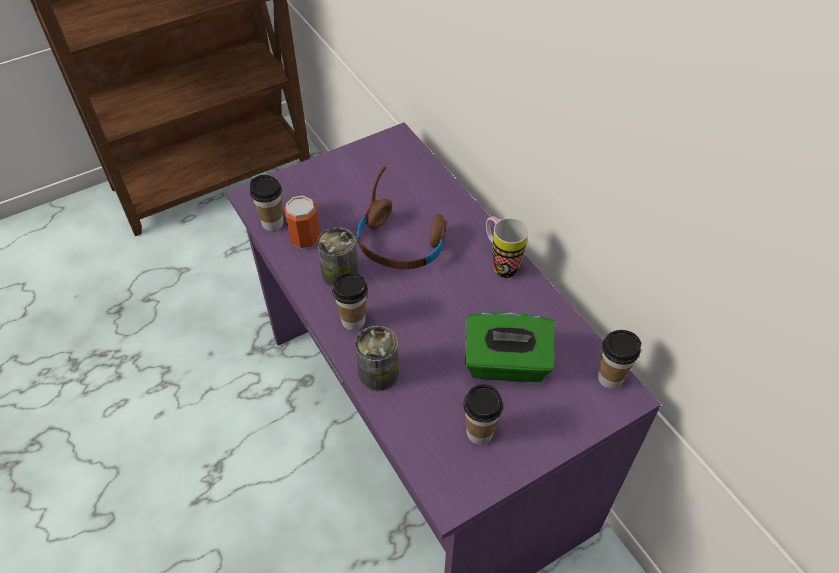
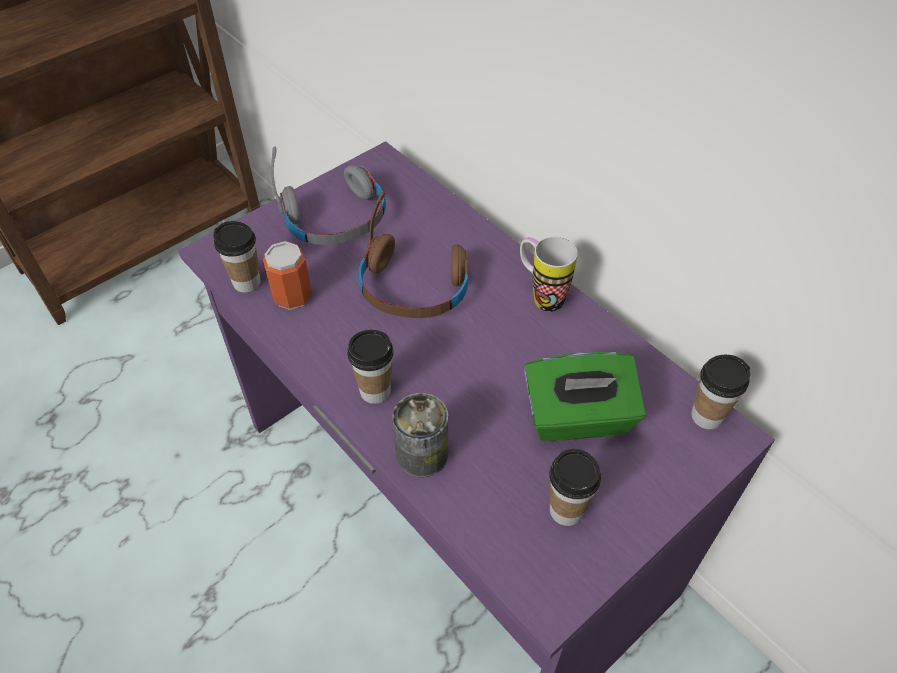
camera: 10 degrees left, 0 degrees up
can [317,227,359,287] -> none
none -> grey headphones [271,147,386,245]

